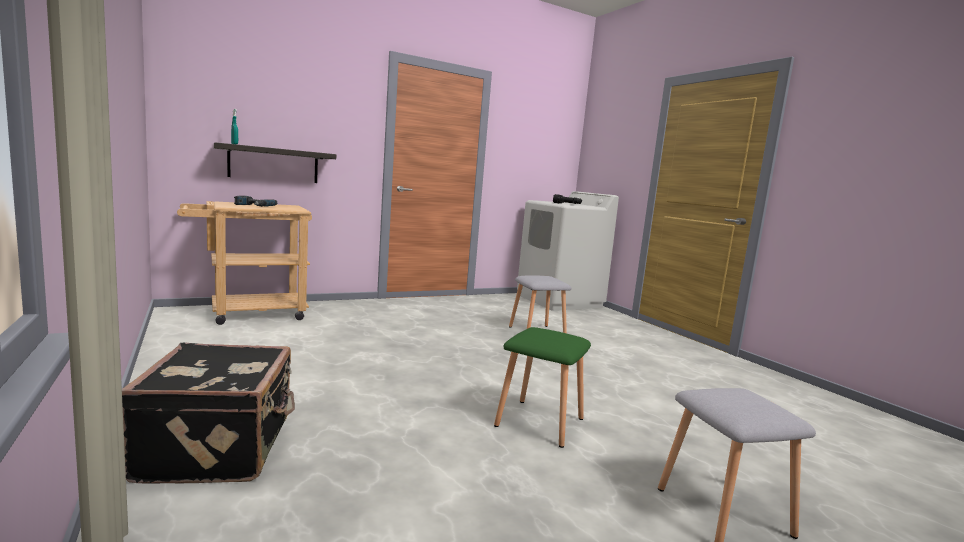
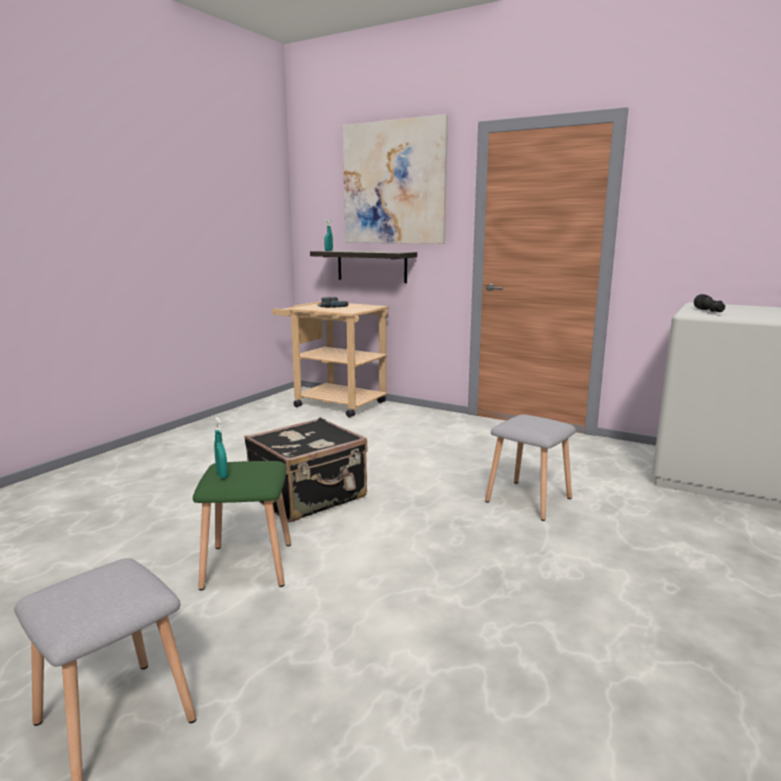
camera: 60 degrees right, 5 degrees up
black suitcase [122,342,295,484] -> black suitcase moved to [244,418,368,522]
none -> turquoise spray bottle [214,417,228,479]
none -> picture [343,114,448,244]

